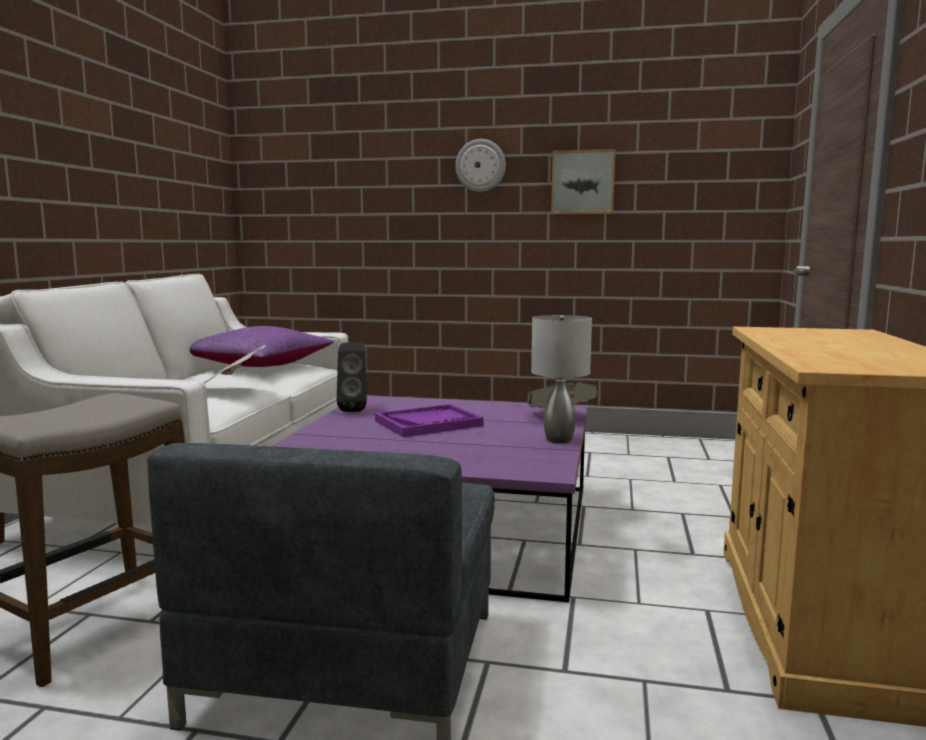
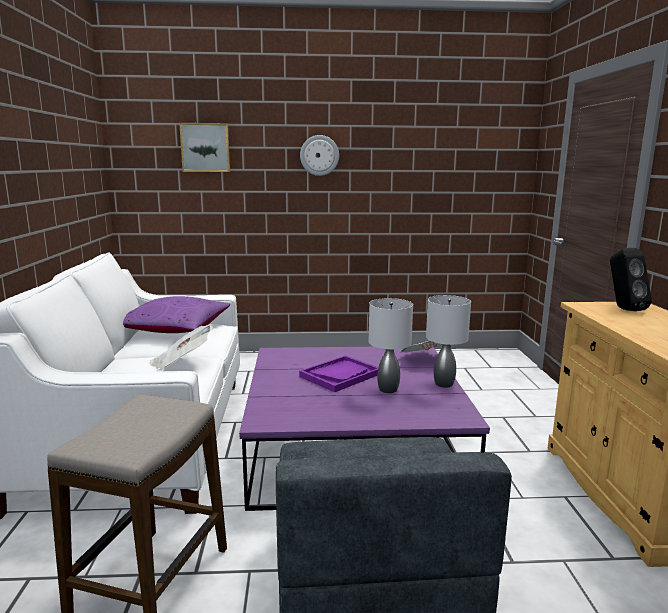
camera: 15 degrees left, 5 degrees up
black speaker [337,342,367,412] -> black speaker moved to [610,248,652,311]
picture [551,149,615,214] -> picture moved to [179,123,230,172]
none -> grey table lamp [369,298,413,393]

